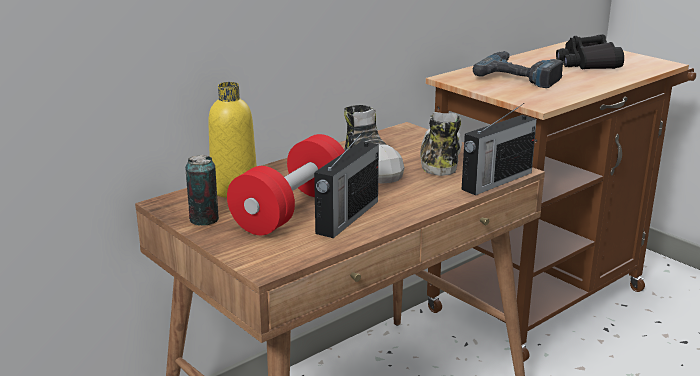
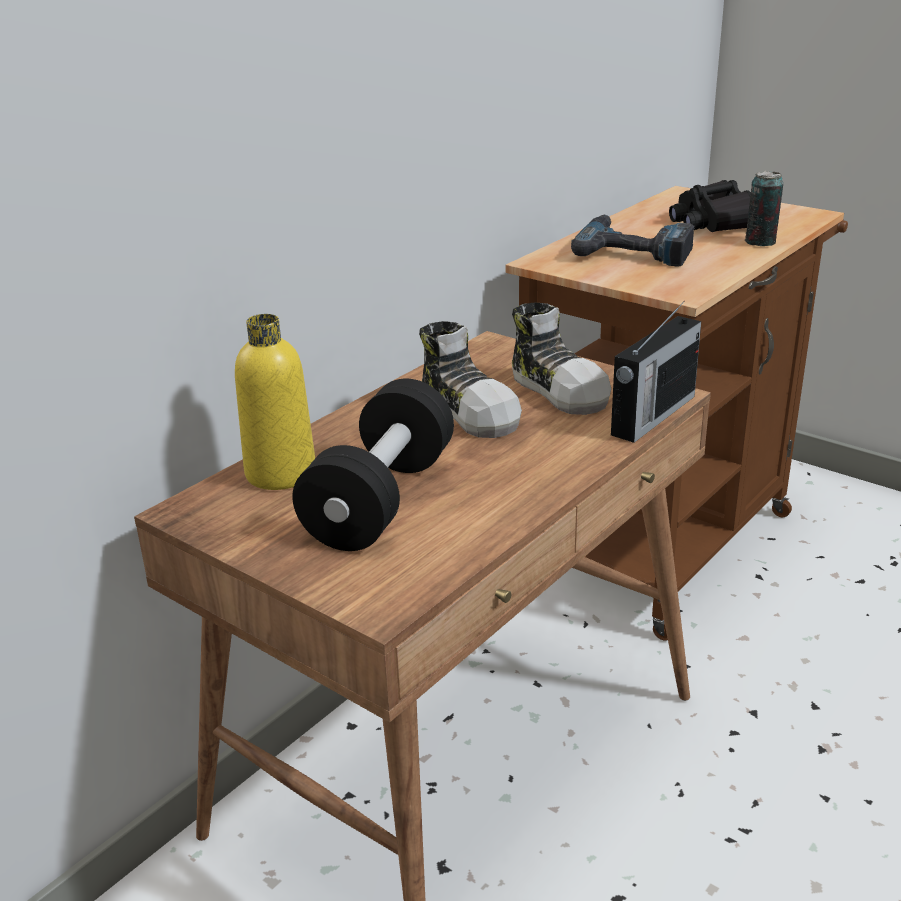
camera: 10 degrees left, 5 degrees up
can [185,155,219,225] -> can moved to [745,171,783,246]
red dumbbell [227,134,345,235] -> black dumbbell [292,378,454,551]
radio [314,131,379,238] -> none
shoe [420,112,462,176] -> shoe turned 150 degrees clockwise [512,302,611,415]

